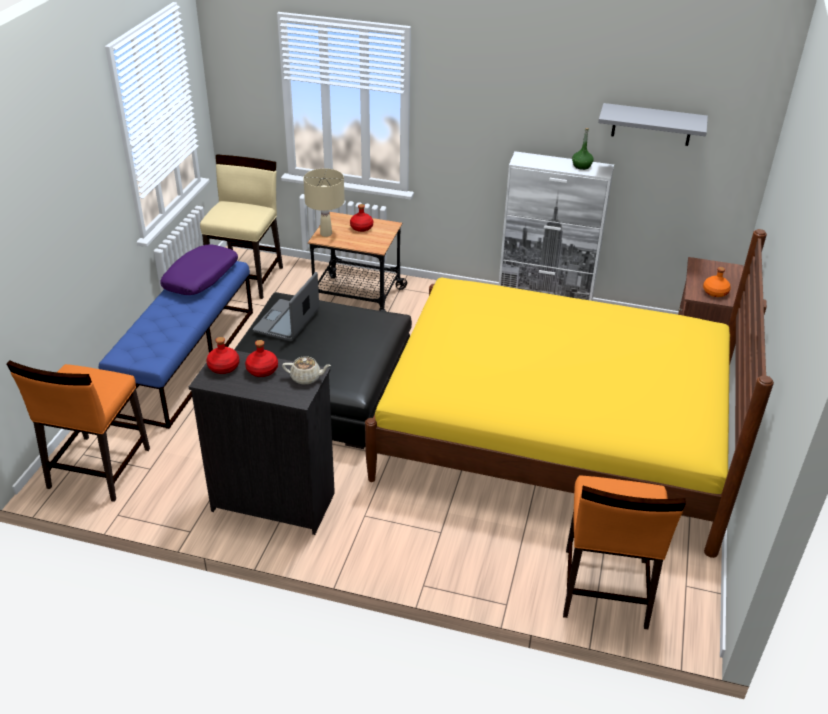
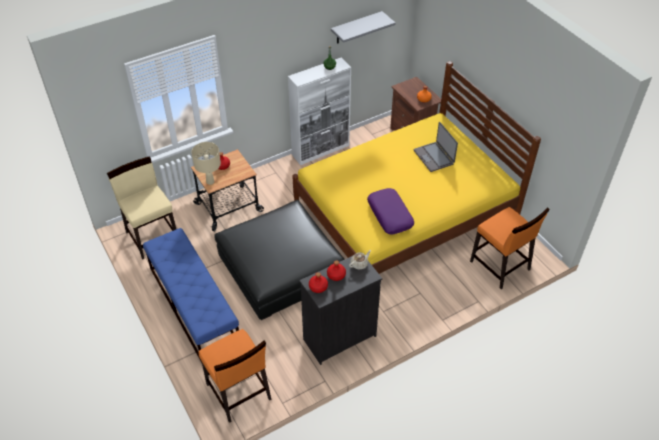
camera: 45 degrees left, 10 degrees up
purple pillow [160,244,238,295] -> purple pillow moved to [367,188,414,235]
laptop [253,272,319,342] -> laptop moved to [414,122,458,172]

